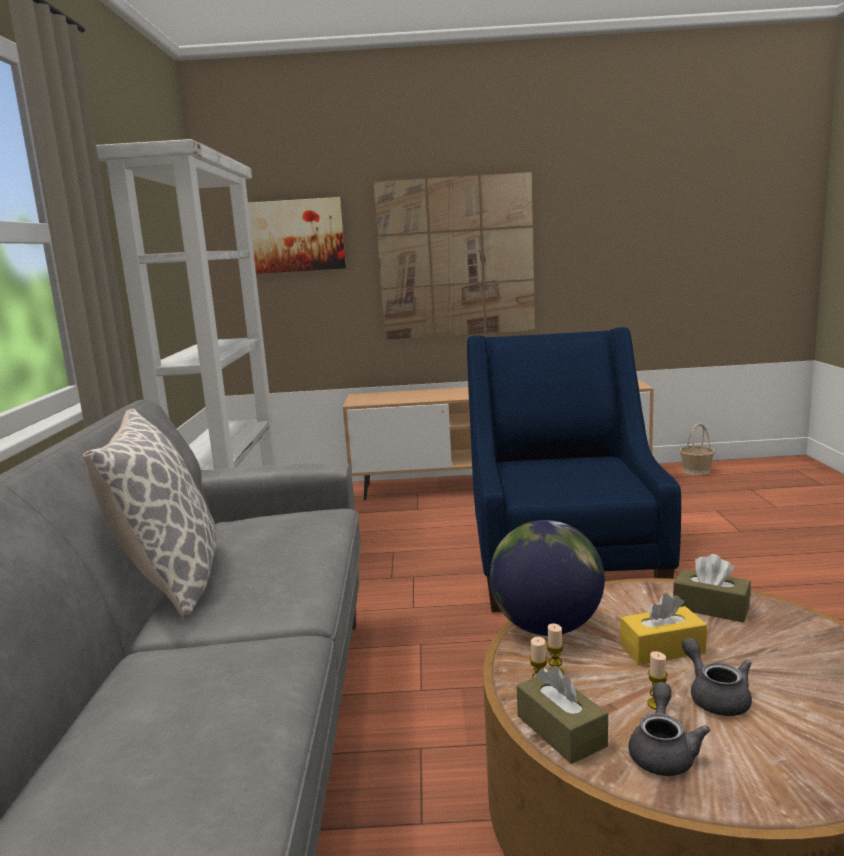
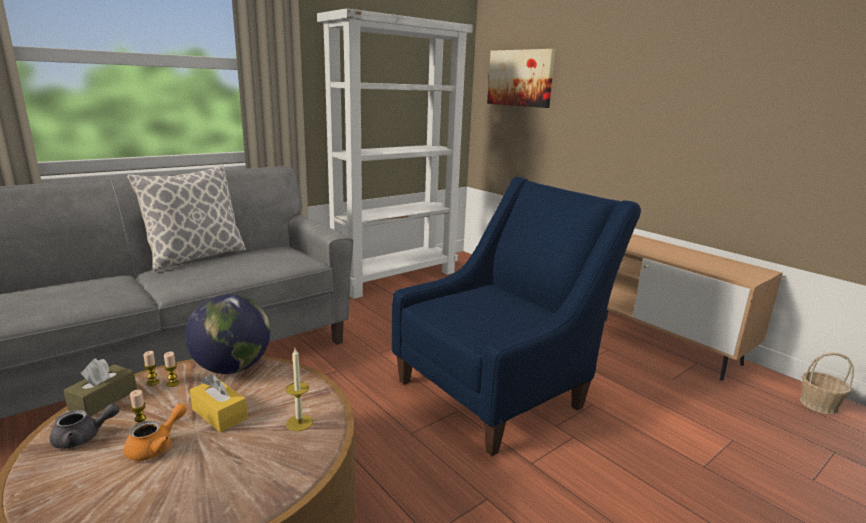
camera: 50 degrees right, 5 degrees up
picture [374,172,535,340] -> none
brown tissue box [673,554,751,622] -> candle [286,348,313,431]
grey teapot [682,637,752,716] -> orange teapot [124,403,187,461]

